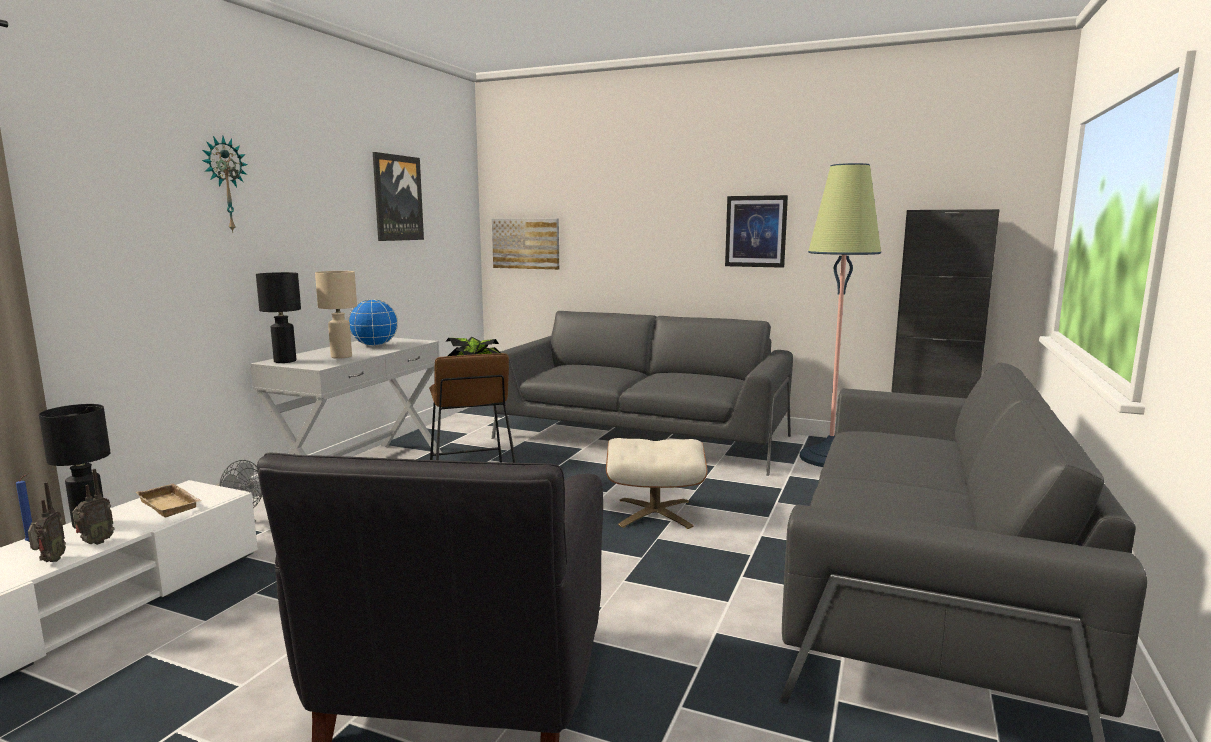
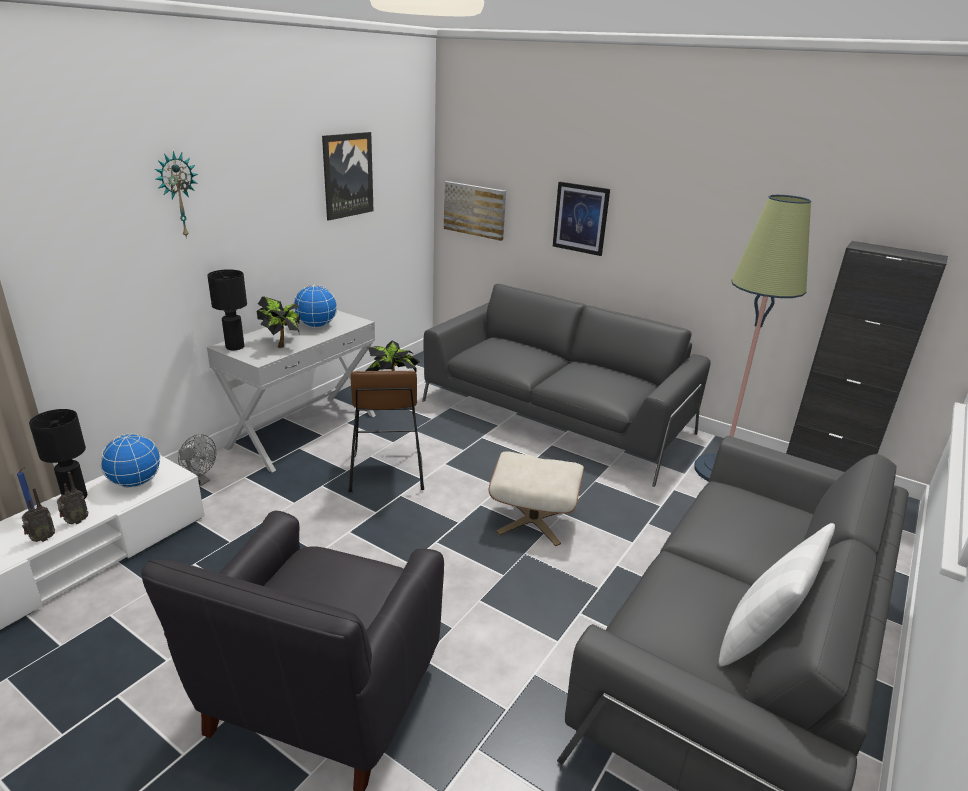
camera: 10 degrees right, 15 degrees up
radio [28,482,66,562] -> radio turned 45 degrees clockwise [22,488,55,542]
beige tray [136,483,202,518] -> globe [101,434,161,488]
beige table lamp [315,271,357,359] -> potted plant [257,296,300,348]
picture [725,195,788,268] -> picture moved to [553,182,610,256]
none -> white pillow [719,523,835,666]

